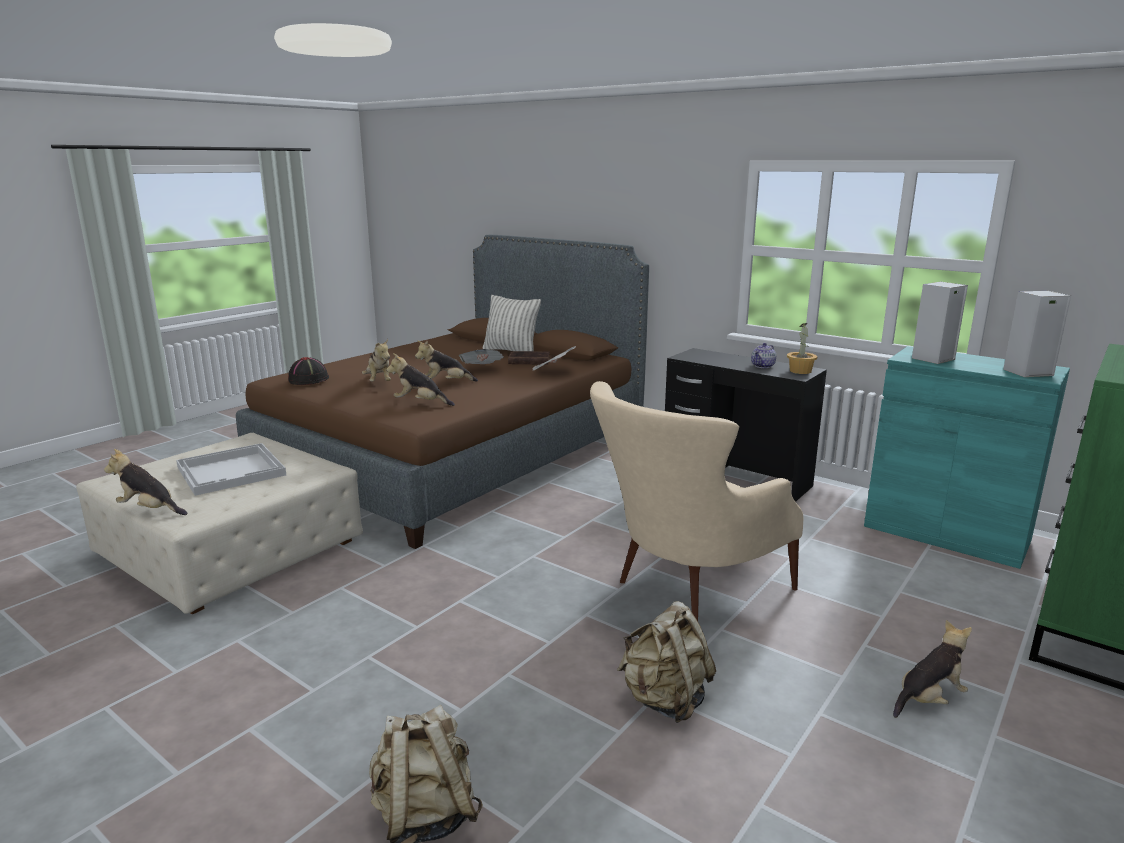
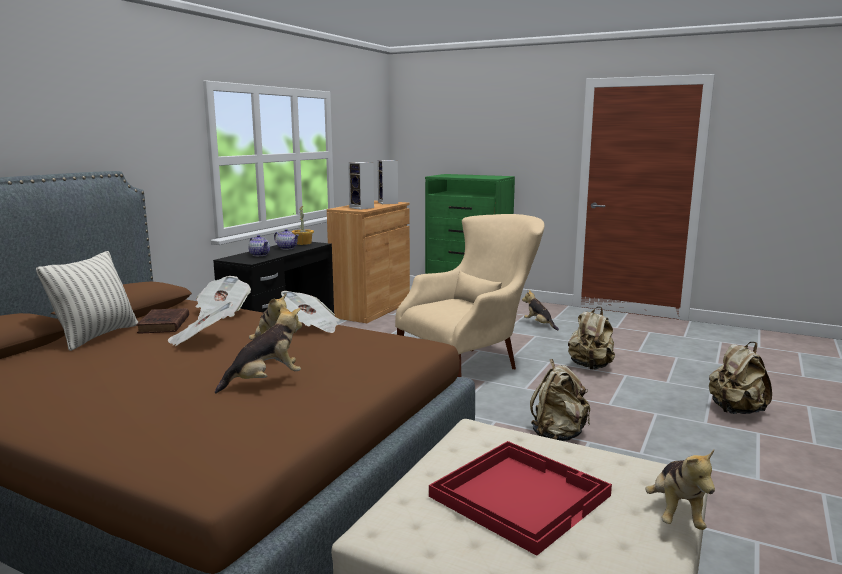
camera: 100 degrees left, 5 degrees down
white tray [176,443,286,496] -> red tray [429,441,612,556]
black hat [288,357,329,385] -> none
plush toy [386,353,455,406] -> none
beige armchair [590,381,803,621] -> beige armchair turned 75 degrees counterclockwise [395,214,545,377]
turquoise cabinet [864,346,1070,569] -> brown cabinet [327,201,410,323]
none -> teapot [248,235,270,256]
none -> newspaper [281,291,340,333]
none -> beige backpack [530,359,590,441]

